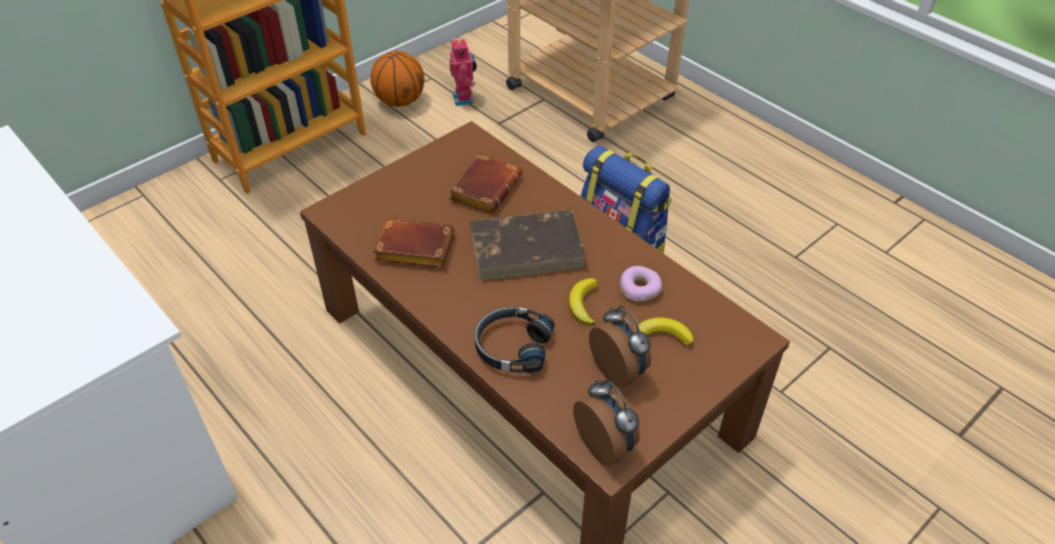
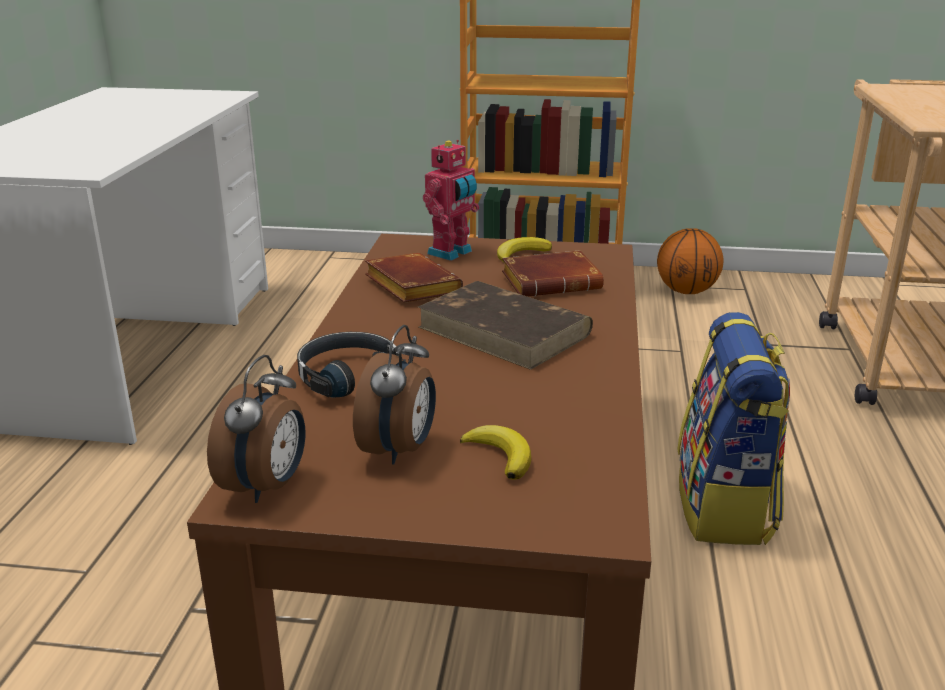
camera: 50 degrees right, 20 degrees down
toy robot [449,37,477,106] -> toy robot moved to [423,140,479,261]
banana [568,278,598,325] -> banana moved to [497,237,552,262]
donut [619,266,662,301] -> none

